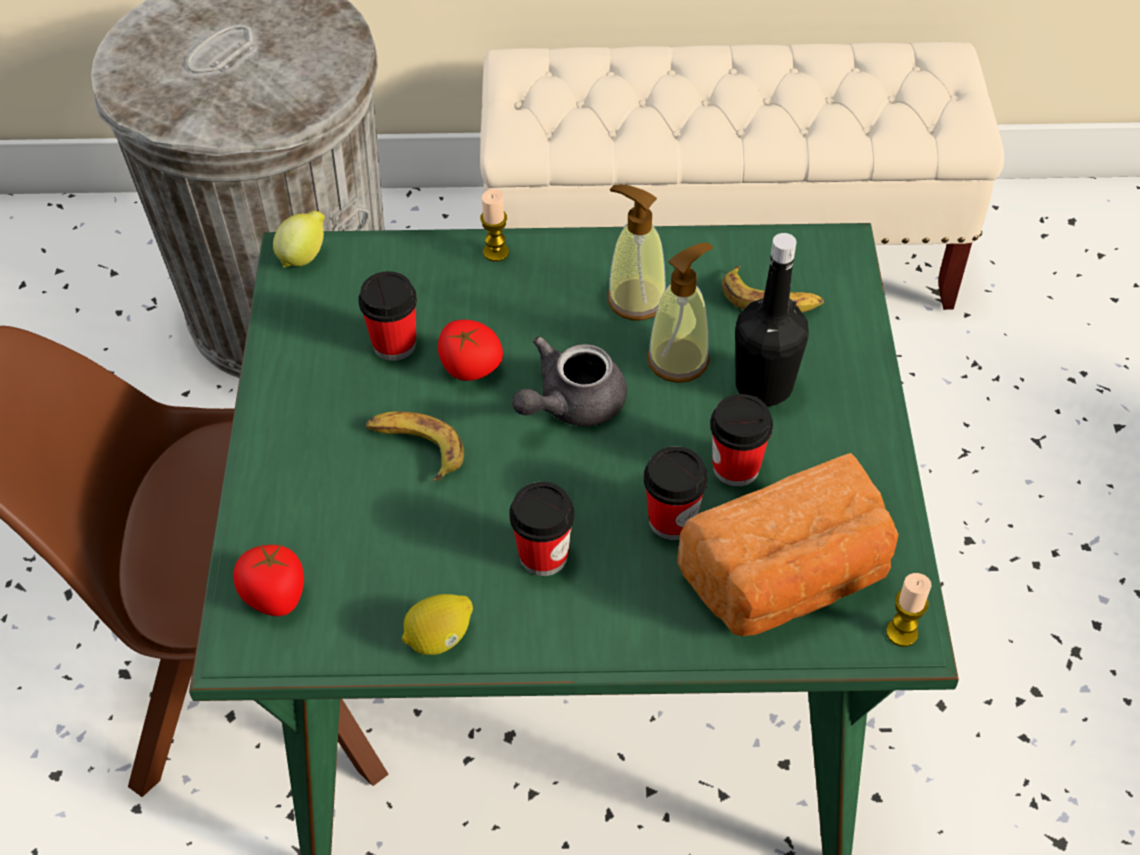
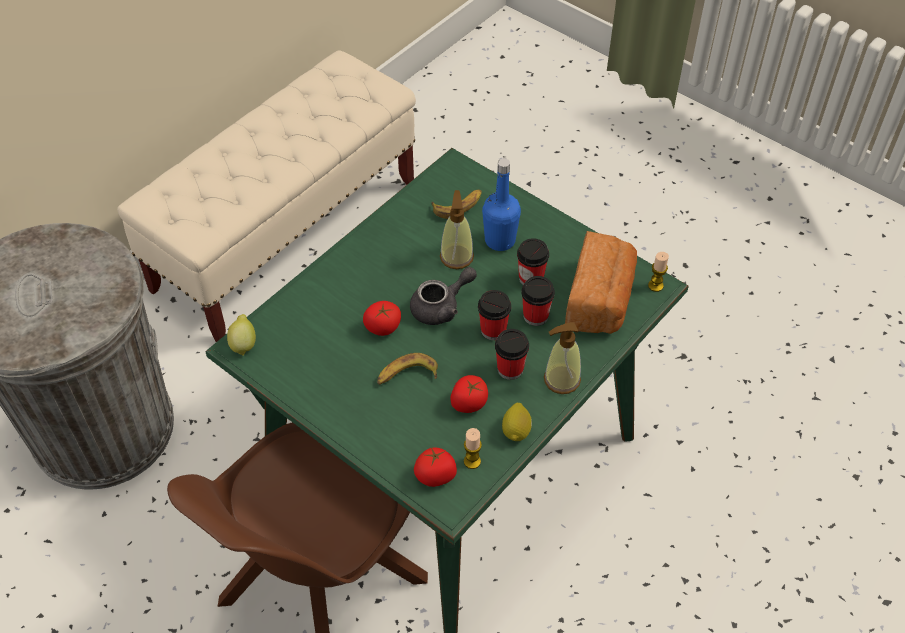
camera: 50 degrees left, 0 degrees up
cup [358,271,417,361] -> cup moved to [478,290,511,340]
candle [480,189,509,262] -> candle moved to [464,428,482,469]
grey teapot [512,337,627,426] -> grey teapot turned 120 degrees counterclockwise [410,267,477,325]
soap dispenser [607,185,666,320] -> soap dispenser moved to [544,322,581,394]
black bottle [735,233,809,406] -> blue bottle [482,158,521,251]
none -> tomato [450,375,488,413]

